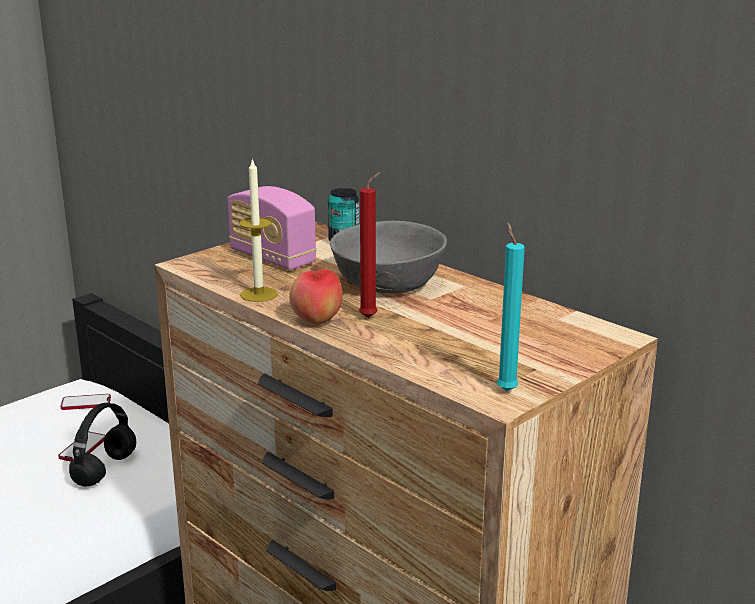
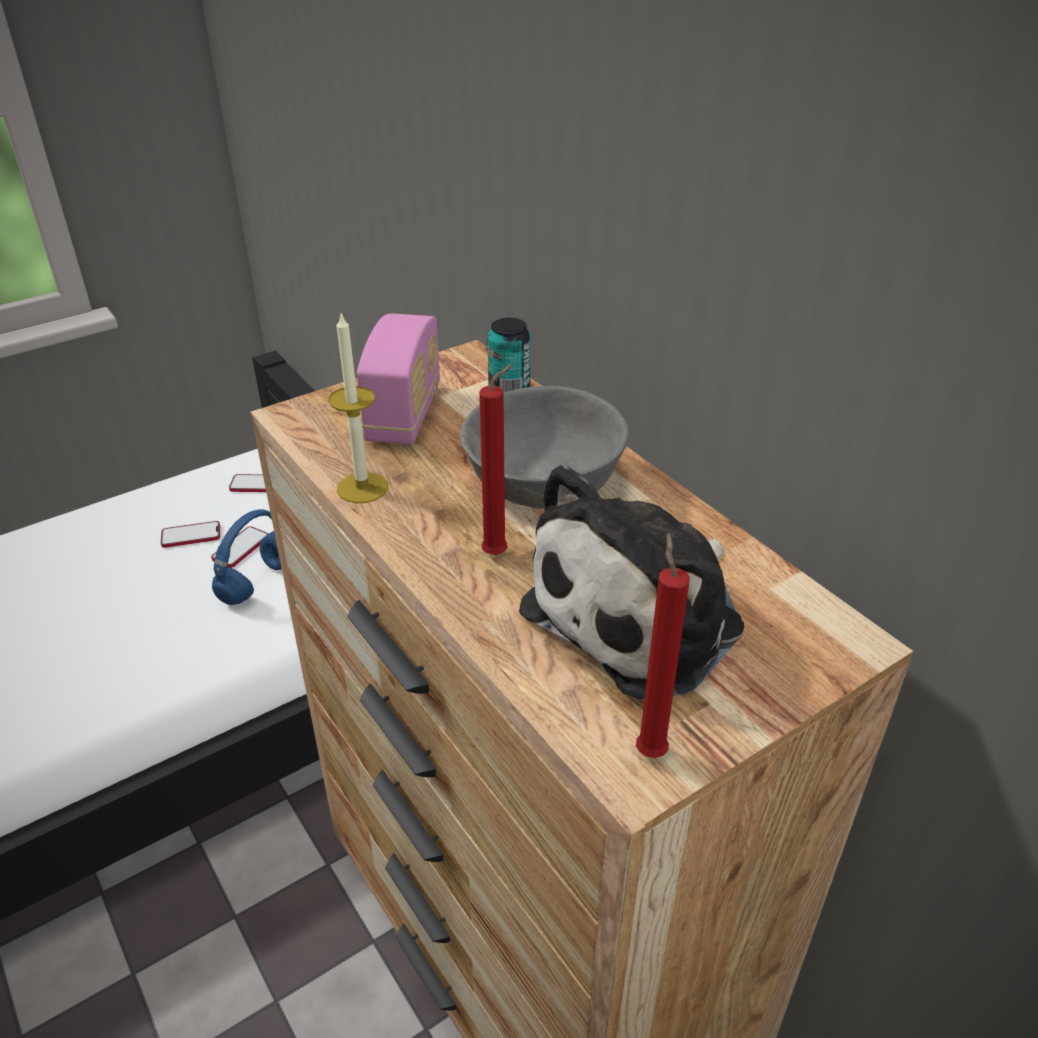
camera: 10 degrees right, 15 degrees up
black headphones [69,403,136,486] -> blue headphones [212,509,282,605]
radio [228,186,317,270] -> radio turned 135 degrees counterclockwise [357,313,440,444]
apple [289,269,343,325] -> none
turquoise candle [497,223,525,391] -> red candle [636,533,690,758]
none -> phone [161,521,220,548]
none -> plush toy [519,464,744,699]

